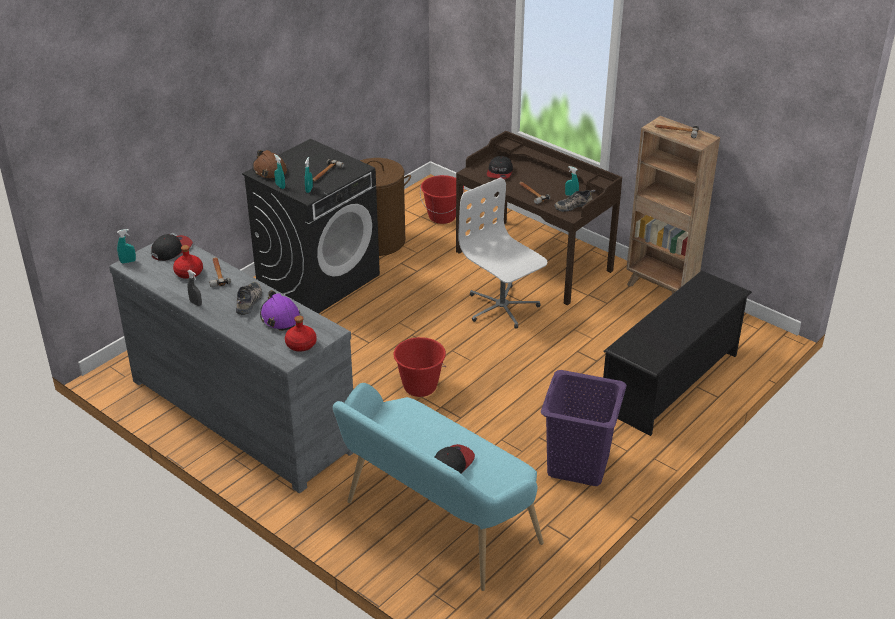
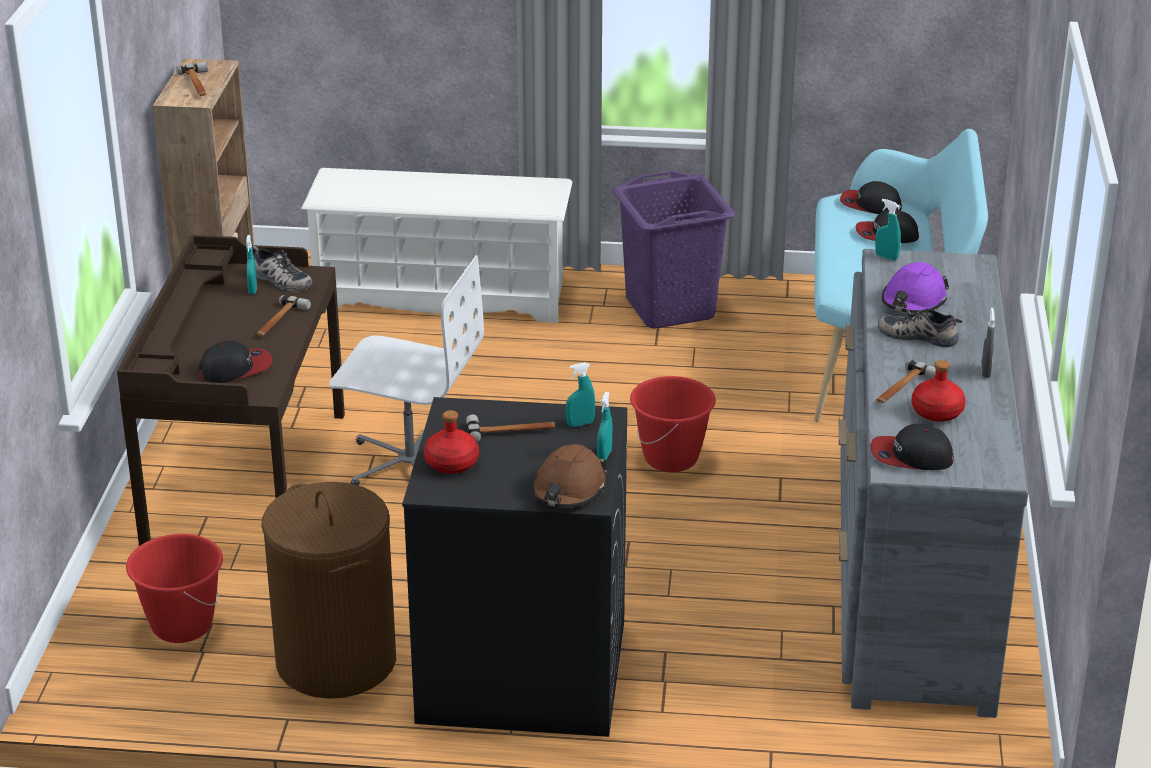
camera: 125 degrees left, 5 degrees down
turquoise spray bottle [117,229,136,263] -> turquoise spray bottle moved to [875,199,901,261]
shoe [236,282,262,315] -> shoe turned 45 degrees clockwise [878,308,963,347]
red bottle [285,316,317,352] -> red bottle moved to [424,410,479,474]
white office chair [458,177,547,329] -> white office chair turned 90 degrees counterclockwise [329,255,484,486]
black shoe rack [602,271,752,436] -> white shoe rack [301,168,572,323]
none -> cap [840,181,902,214]

